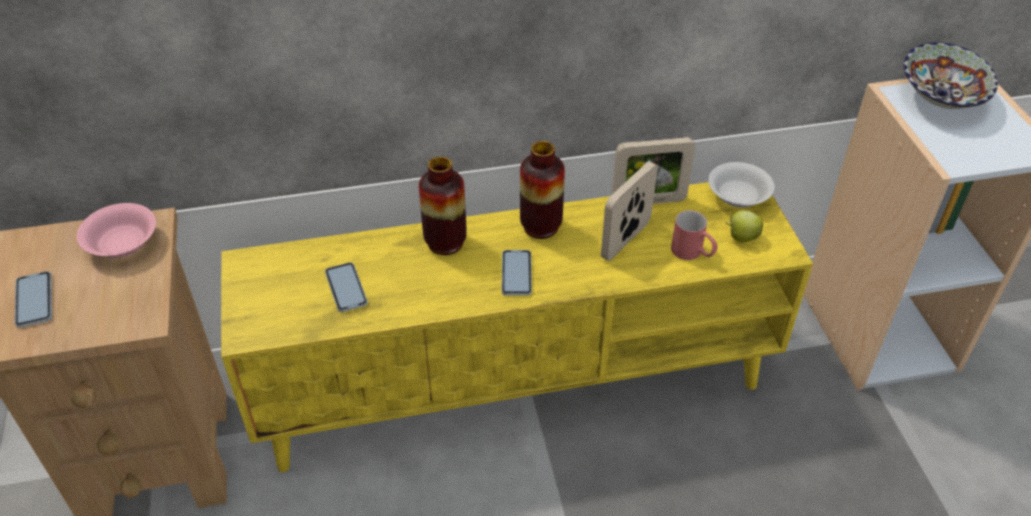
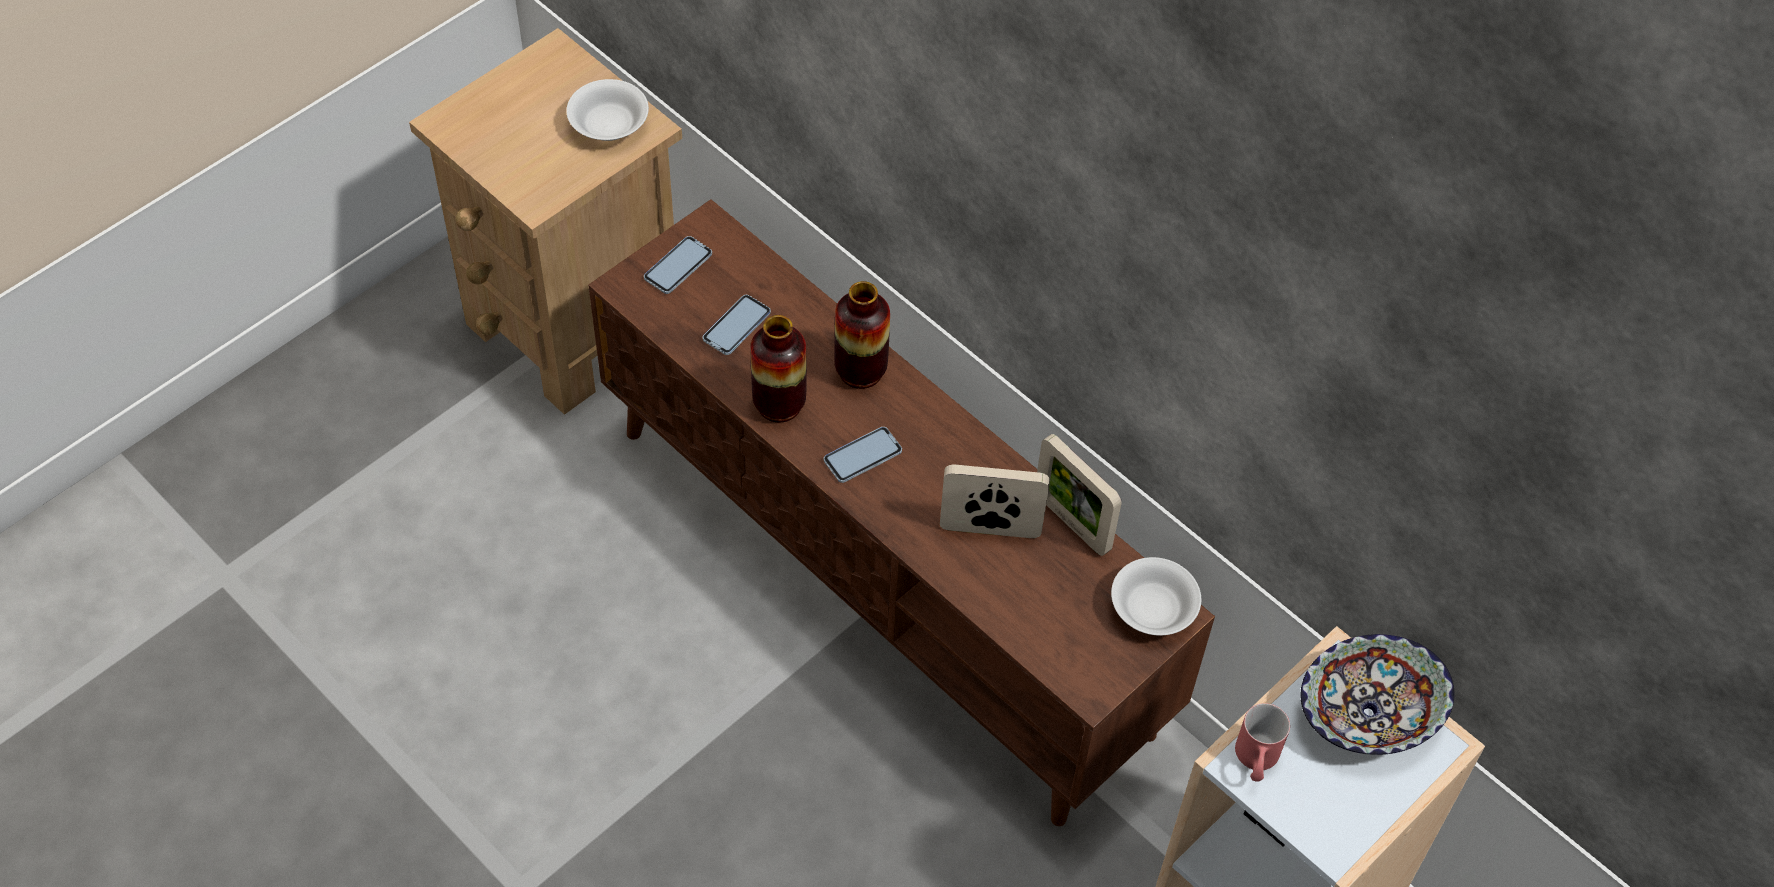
camera: 55 degrees right, 10 degrees up
phone [15,271,52,328] -> phone moved to [644,236,712,294]
pink bowl [77,203,156,258] -> white bowl [566,79,649,141]
yellow tv stand [221,182,813,472] -> brown tv stand [588,199,1215,826]
vase [520,141,565,239] -> vase moved to [750,315,807,423]
red mug [671,210,718,260] -> red mug moved to [1235,703,1290,782]
apple [726,210,763,242] -> none

